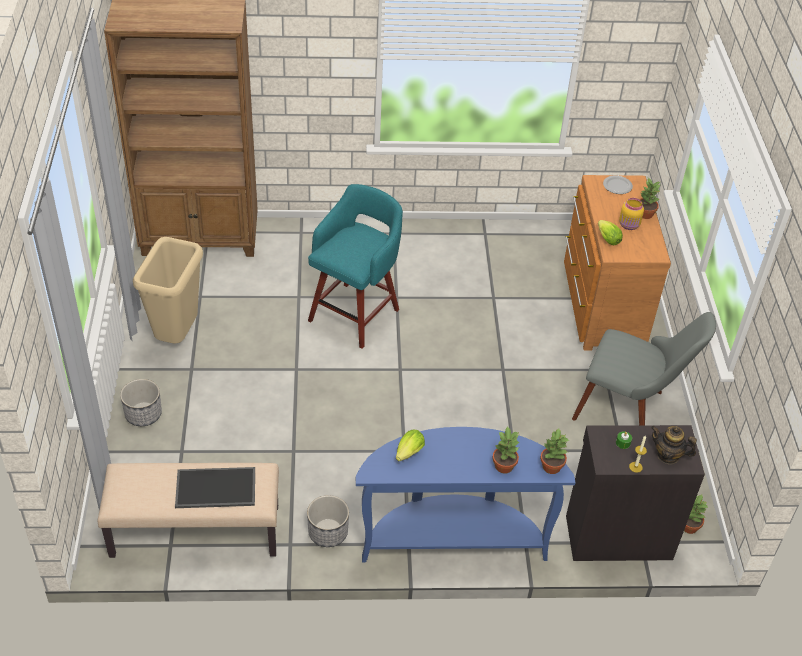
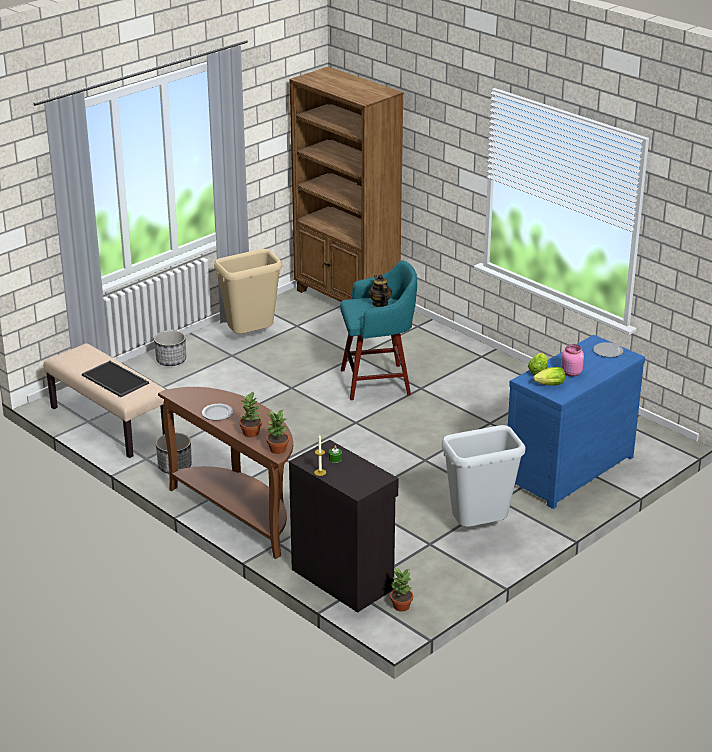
camera: 50 degrees right, 15 degrees down
blue console table [356,427,575,562] -> brown console table [158,387,293,559]
lettuce [396,430,425,461] -> lettuce moved to [533,367,565,386]
brown dresser [564,175,671,351] -> blue dresser [508,335,645,509]
grey chair [572,312,716,425] -> grey trash can [441,425,526,527]
yellow jar [619,198,644,230] -> pink jar [561,344,584,377]
potted plant [640,178,660,219] -> none
teapot [651,426,697,464] -> teapot moved to [368,274,392,307]
none -> plate [202,404,233,420]

